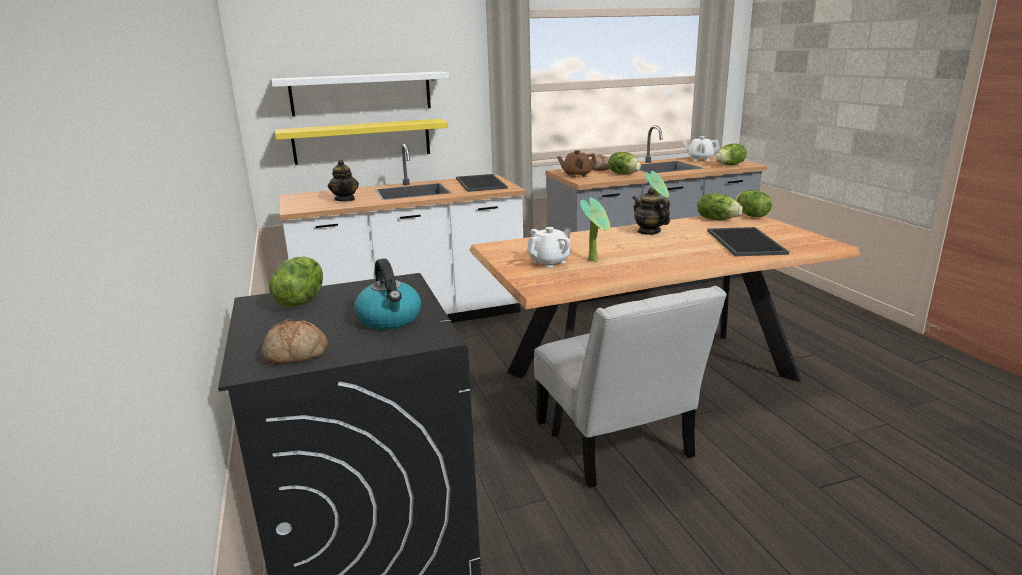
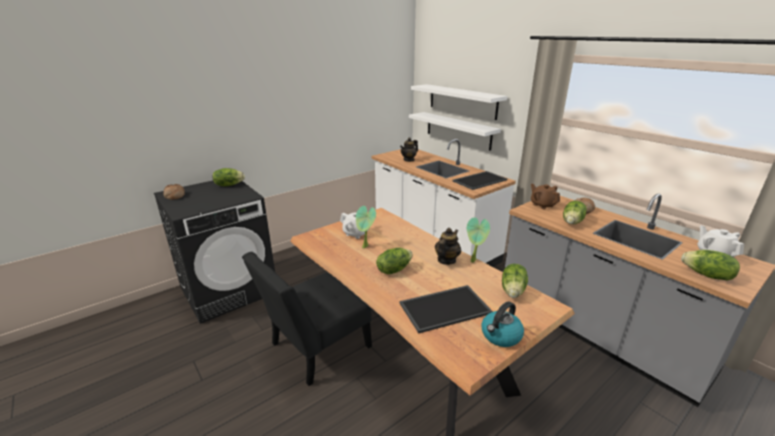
camera: 70 degrees right, 5 degrees up
yellow shelf [275,119,448,165] -> white shelf [409,112,501,151]
kettle [354,258,421,329] -> kettle moved to [482,301,524,347]
white chair [534,286,727,488] -> black chair [242,252,372,386]
lettuce [735,190,772,217] -> lettuce moved to [376,248,413,274]

